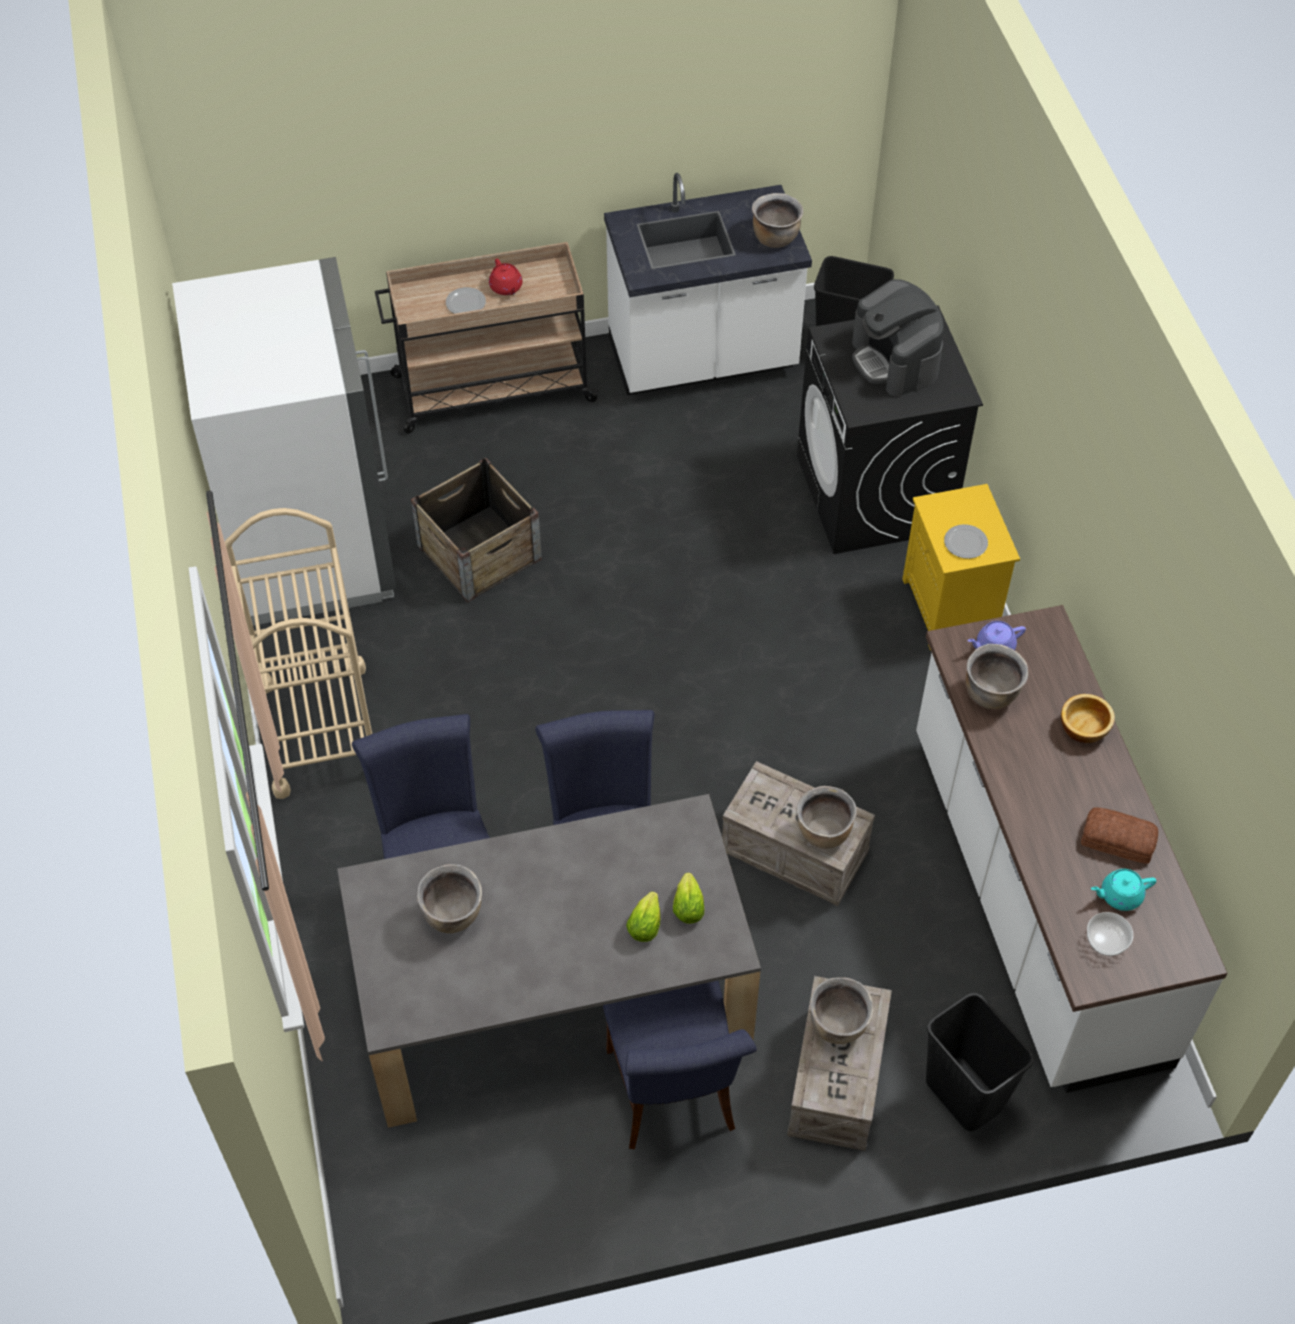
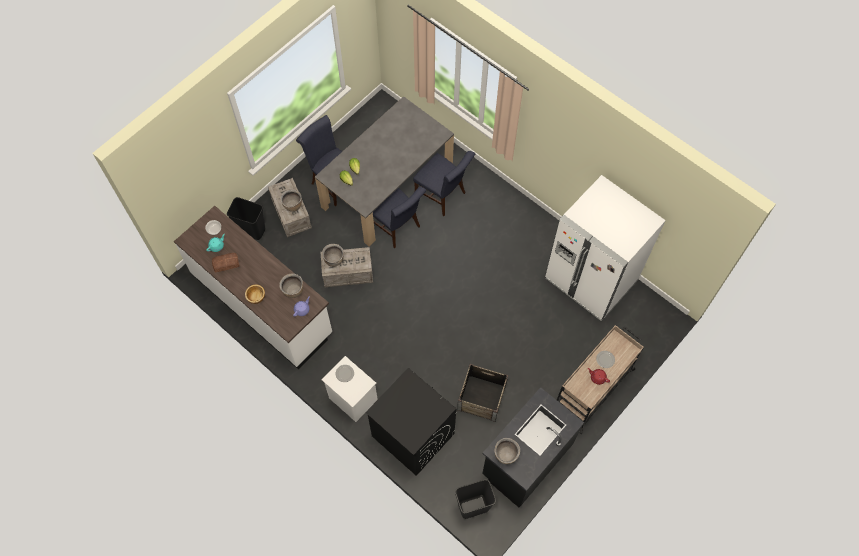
camera: 145 degrees right, 10 degrees up
beige cart [225,508,372,799] -> none
crate [411,458,542,602] -> crate moved to [457,364,508,422]
brown cooking pot [417,864,482,933] -> none
white counter [604,173,812,395] -> black counter [482,387,584,507]
coffee machine [852,279,944,397] -> none
yellow nightstand [902,484,1020,650] -> white nightstand [322,356,378,422]

